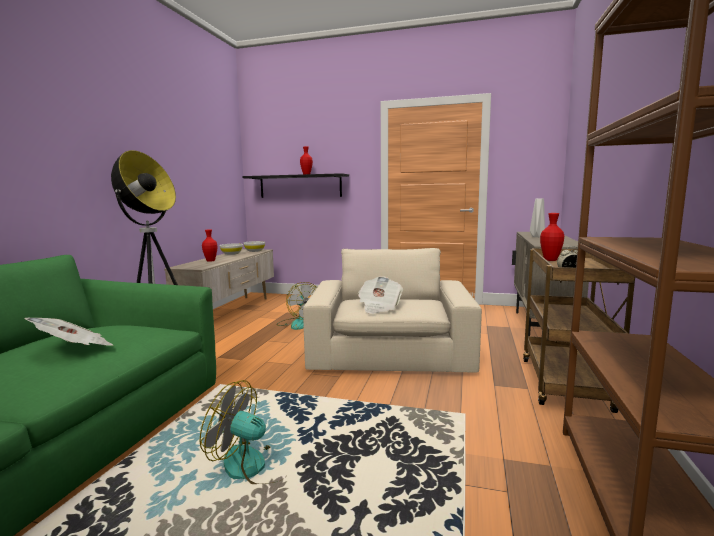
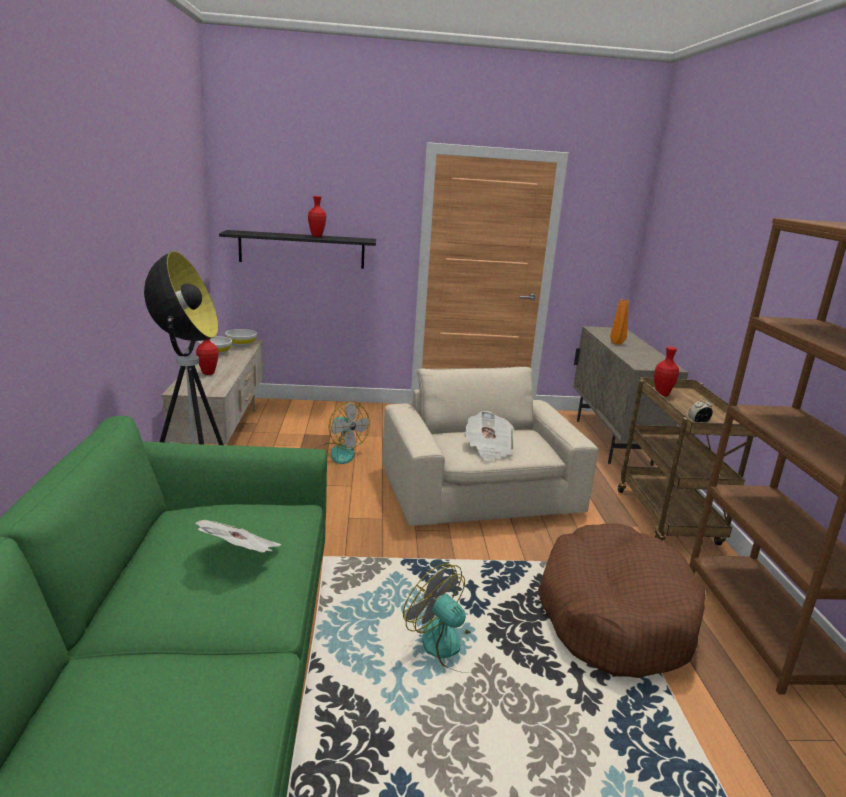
camera: 20 degrees left, 10 degrees up
fan [200,380,283,484] -> fan turned 45 degrees clockwise [403,564,472,673]
grey vase [530,198,545,237] -> orange vase [610,300,629,345]
none -> brown dog bed [538,523,705,678]

